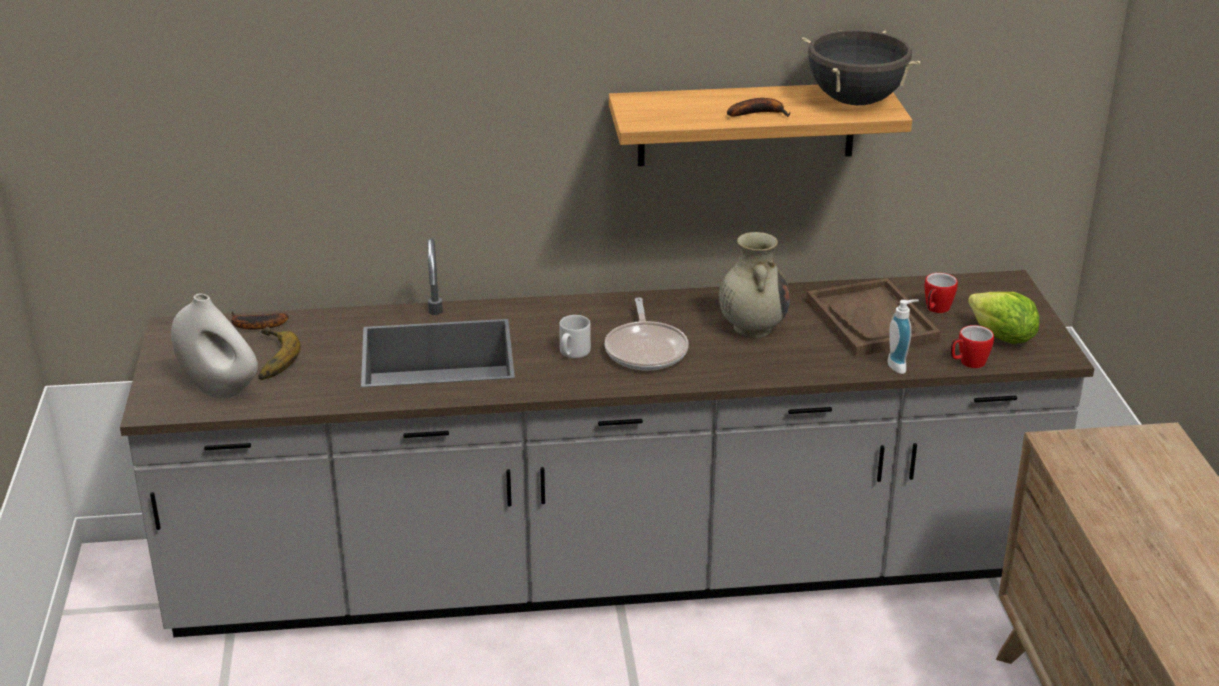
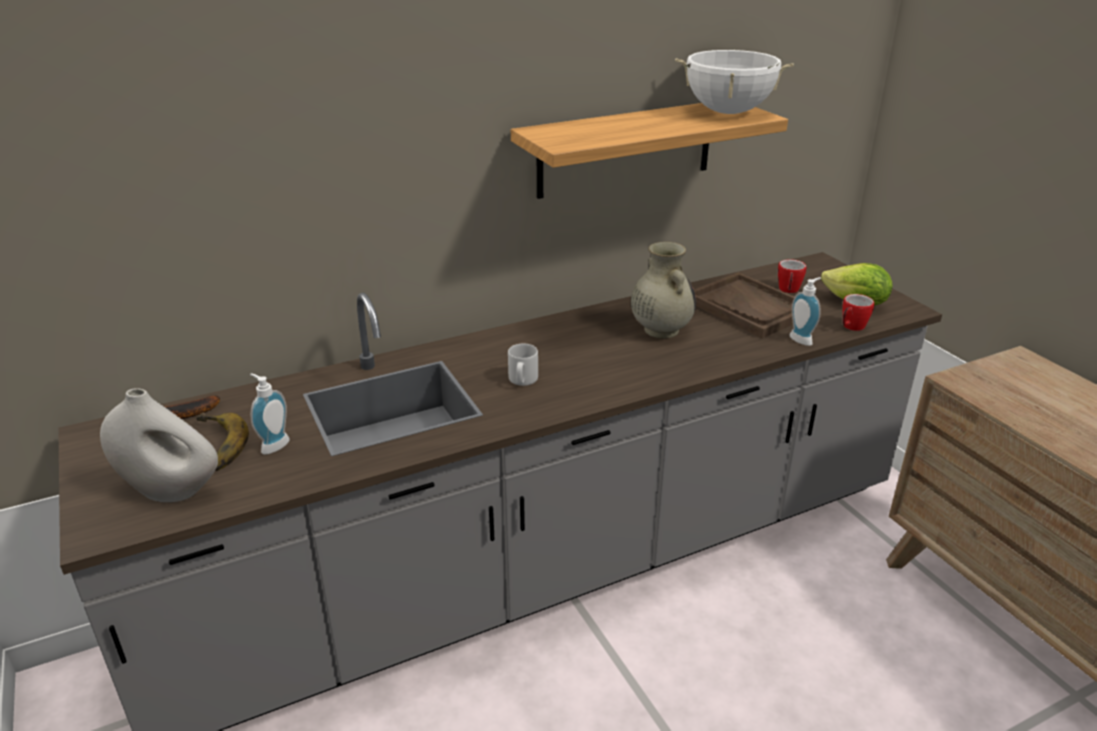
camera: 20 degrees left, 0 degrees up
frying pan [605,297,689,370] -> none
banana [727,98,791,117] -> none
black cooking pot [802,30,921,105] -> white cooking pot [675,50,794,114]
none -> soap dispenser [250,373,290,455]

